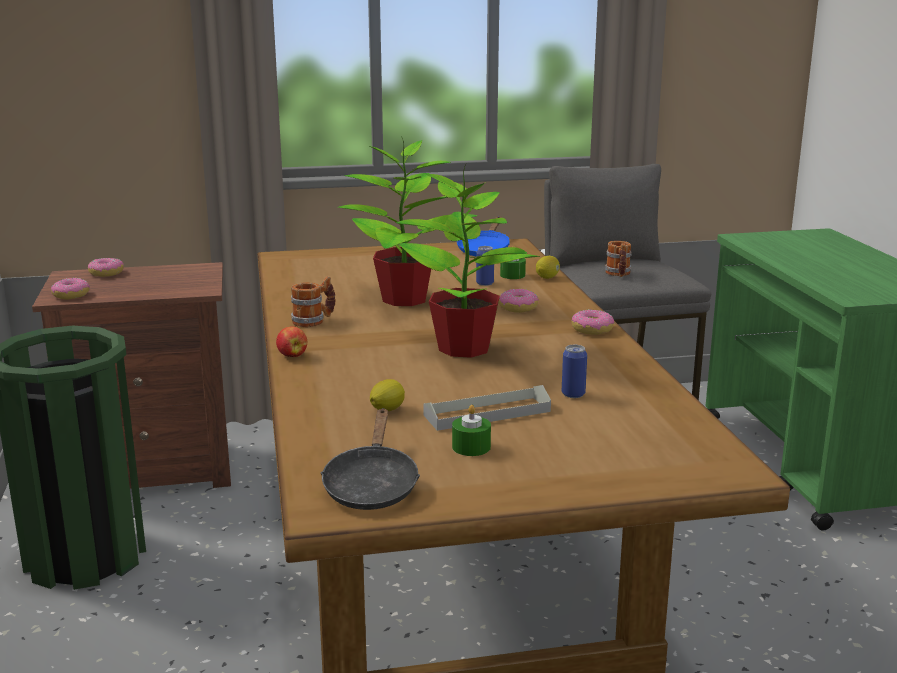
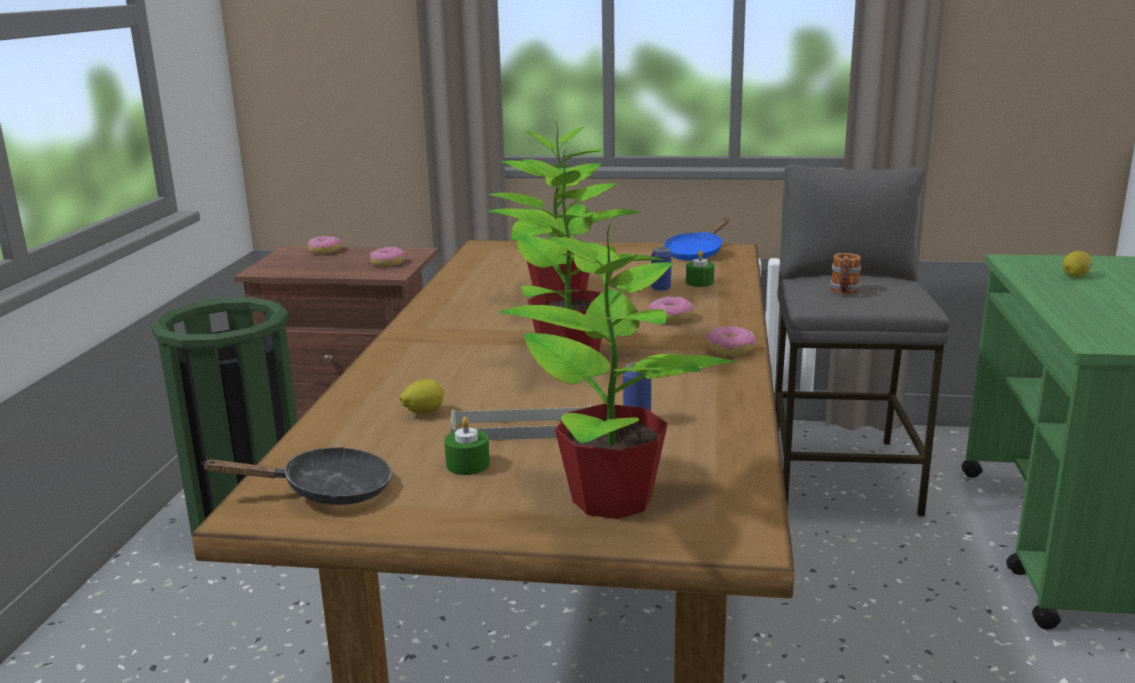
camera: 20 degrees right, 0 degrees up
donut [51,278,90,299] -> donut moved to [370,247,405,267]
apple [276,326,307,357] -> none
mug [291,276,336,327] -> none
black frying pan [320,408,420,510] -> black frying pan turned 120 degrees counterclockwise [201,447,392,505]
lemon [536,256,560,279] -> lemon moved to [1062,251,1092,277]
none -> potted plant [499,221,736,519]

